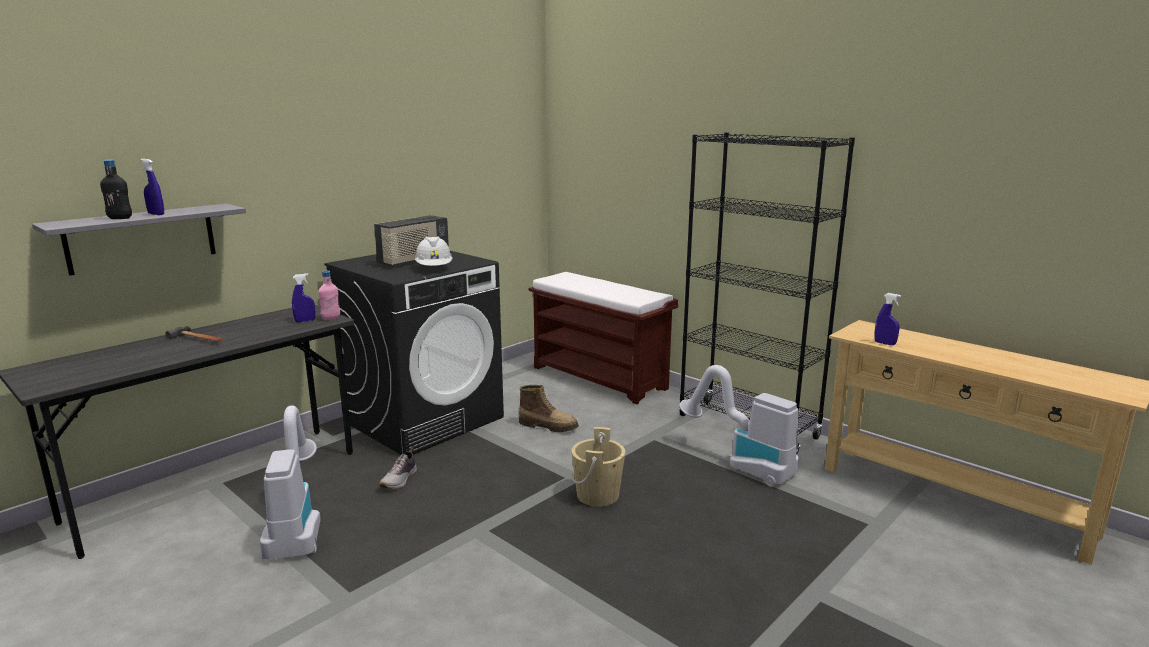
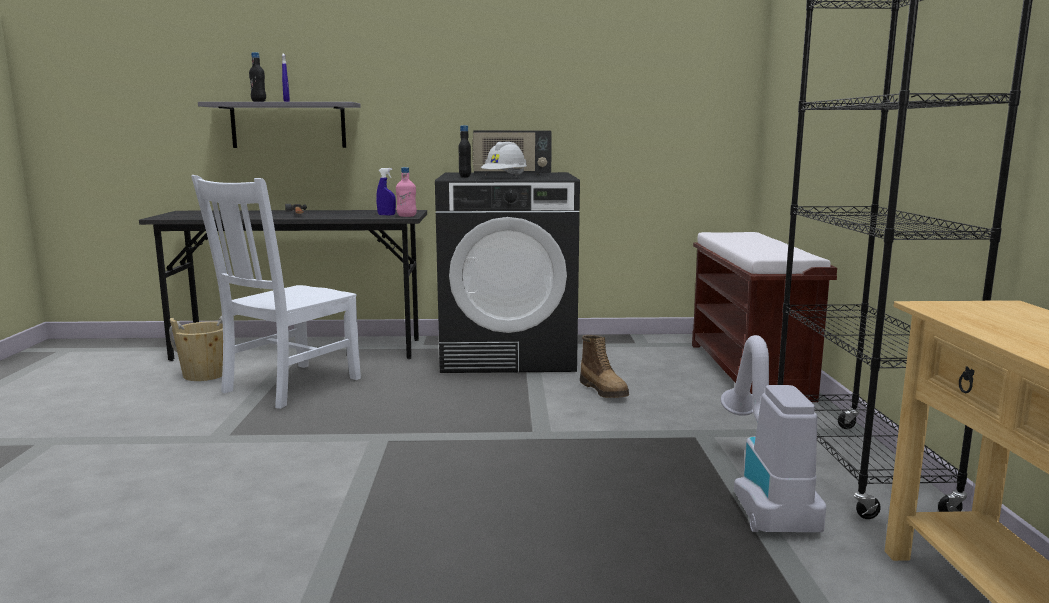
camera: 45 degrees right, 5 degrees down
vacuum cleaner [260,405,321,559] -> white chair [191,175,361,409]
shoe [379,448,417,489] -> none
beige bucket [571,427,625,507] -> beige bucket moved to [169,316,223,381]
blue spray bottle [875,293,901,345] -> none
none -> black bottle [458,126,471,178]

